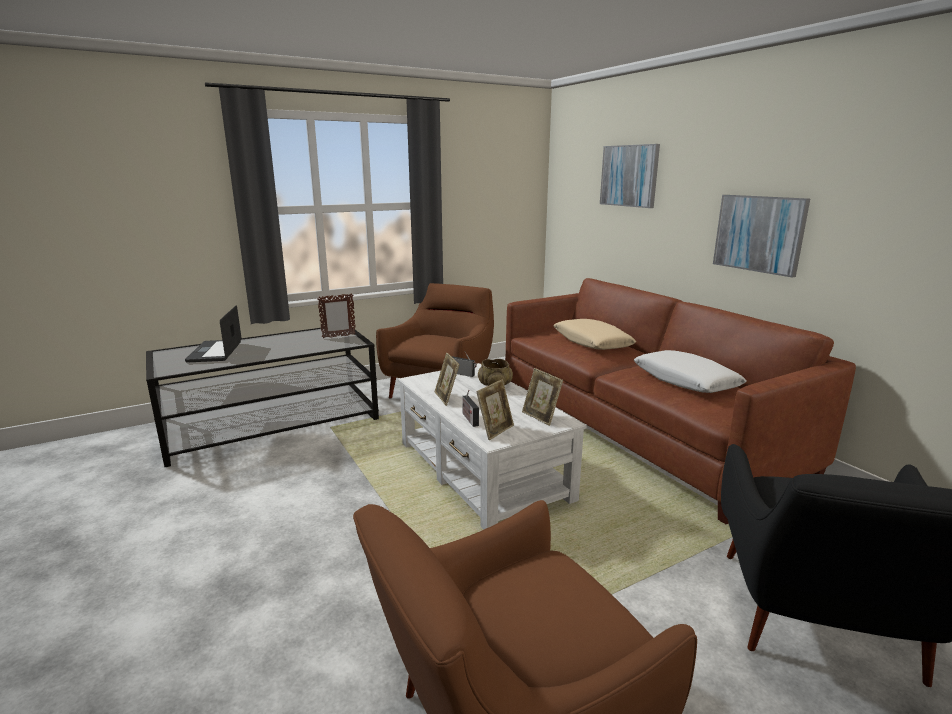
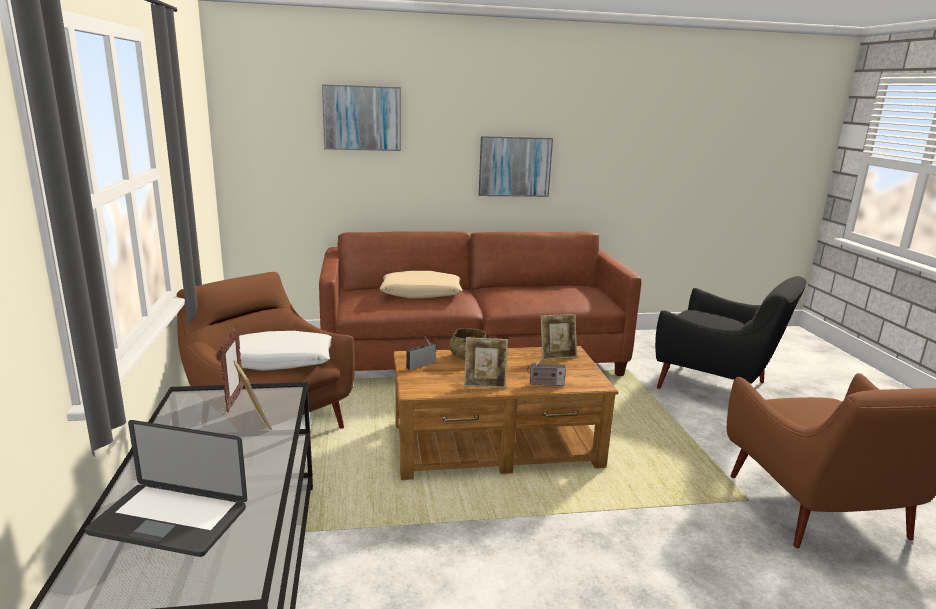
camera: 70 degrees left, 0 degrees up
white coffee table [398,363,586,530] -> brown coffee table [394,346,618,480]
picture frame [476,379,514,440] -> picture frame moved to [233,360,272,430]
white pillow [634,350,747,393] -> white pillow moved to [220,331,332,371]

